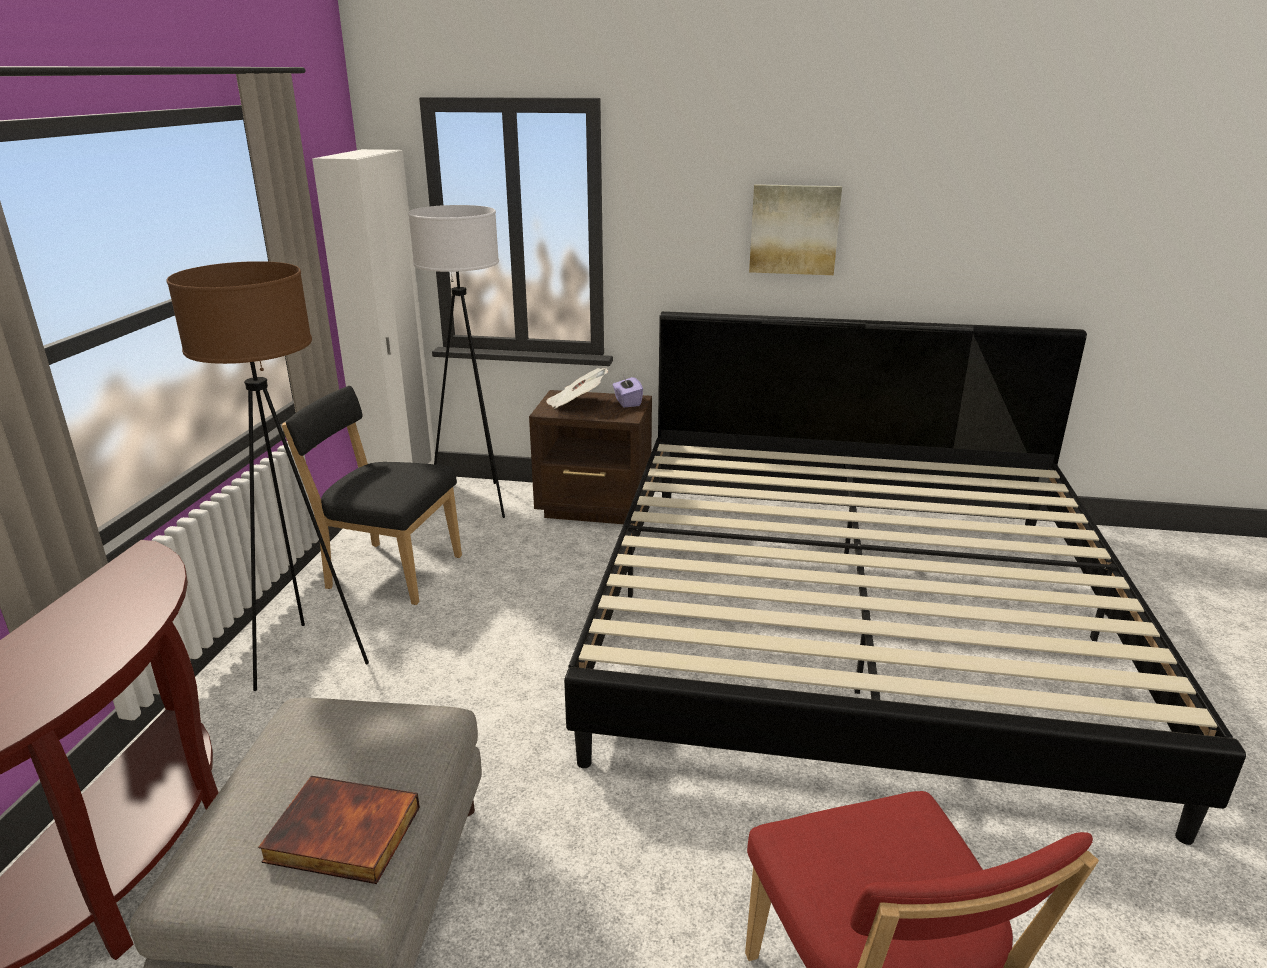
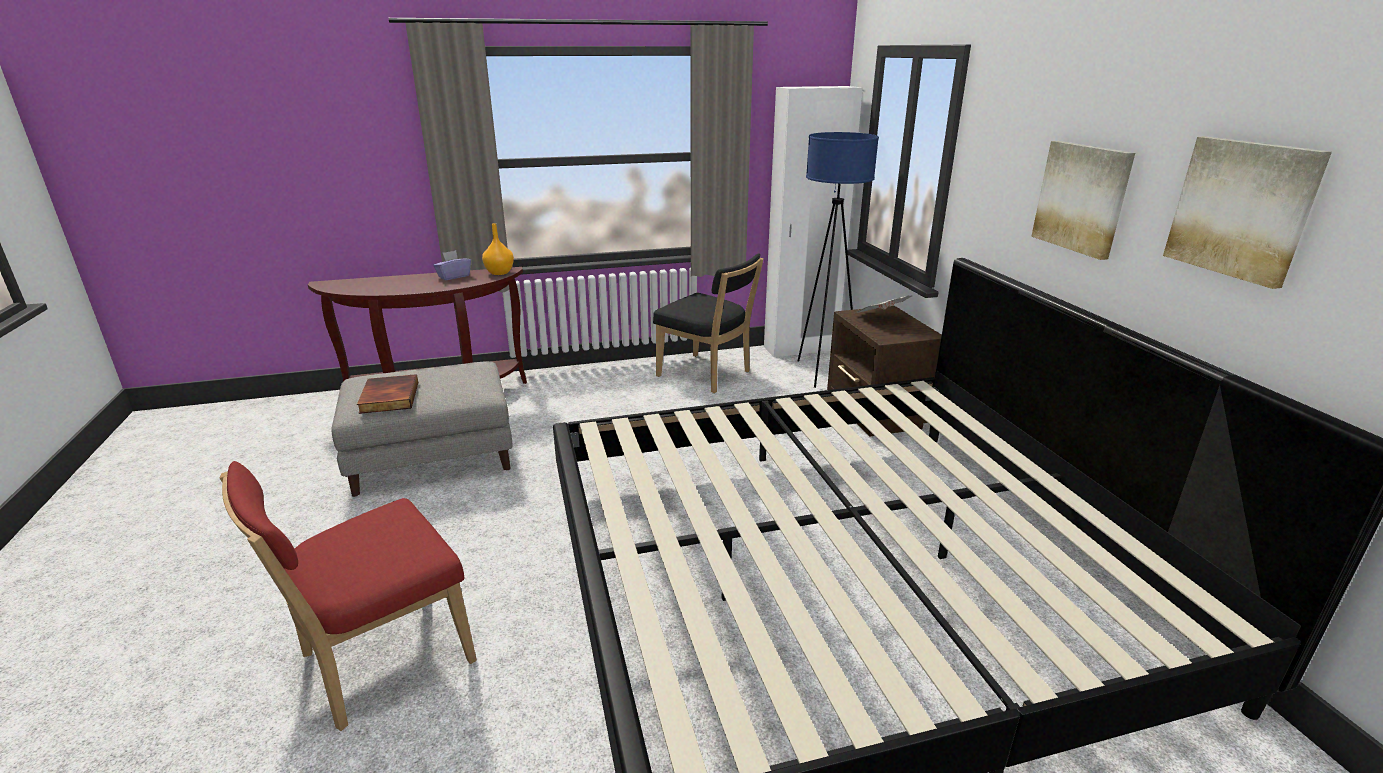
camera: 65 degrees right, 0 degrees up
brown floor lamp [167,261,369,691] -> none
black chair [282,386,462,605] -> black chair turned 135 degrees clockwise [653,253,763,393]
white floor lamp [408,205,505,518] -> blue floor lamp [797,132,879,388]
purple tissue box [613,375,643,407] -> purple tissue box moved to [433,250,471,280]
none -> orange vase [482,223,514,275]
none -> picture [1163,136,1332,289]

